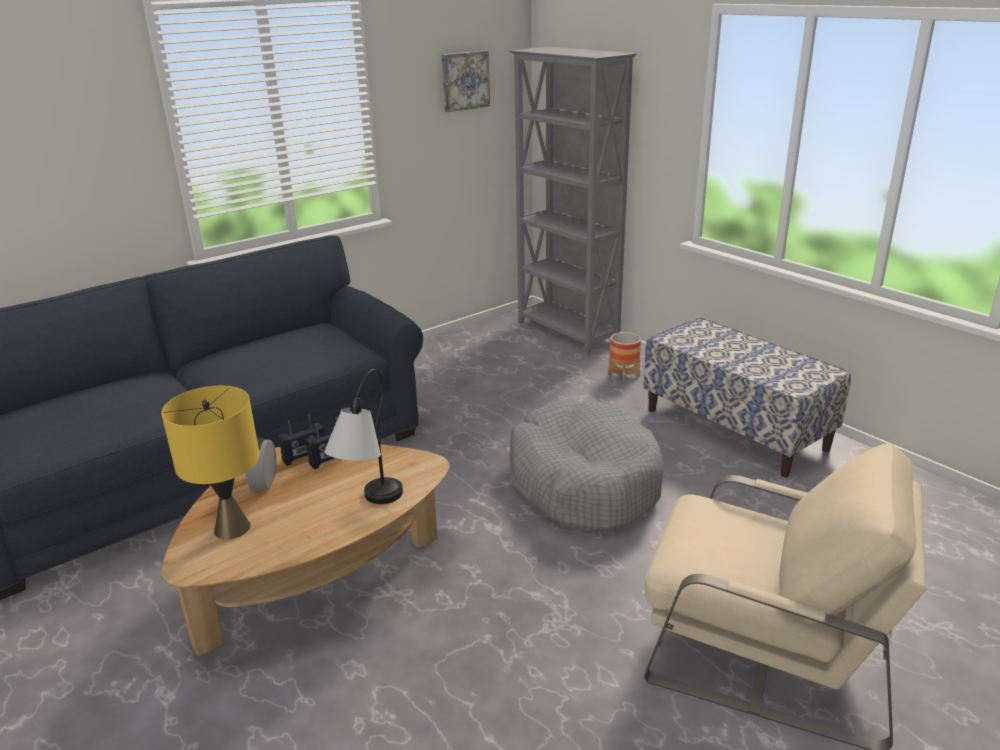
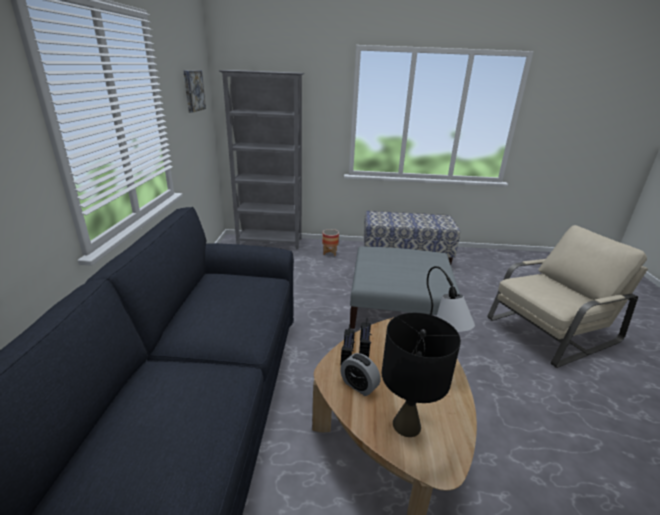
camera: 50 degrees left, 0 degrees up
yellow table lamp [161,386,260,539] -> black table lamp [381,313,461,437]
grey dog bed [509,399,664,531] -> grey ottoman [350,246,460,329]

